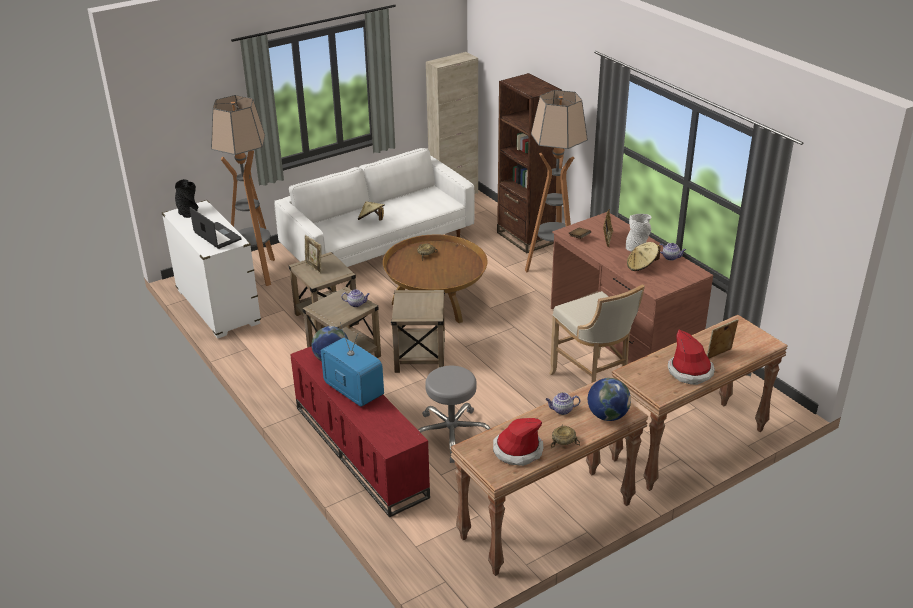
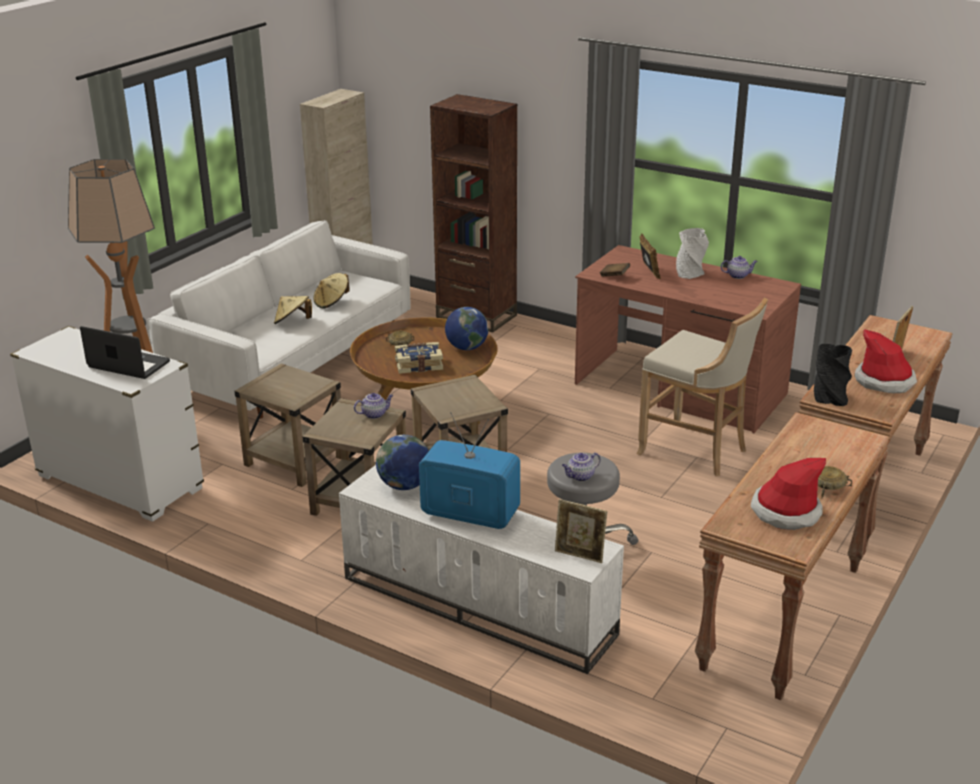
camera: 25 degrees left, 5 degrees down
black vase [175,179,198,218] -> black vase moved to [814,344,852,406]
red tv stand [290,346,430,517] -> white tv stand [339,465,624,674]
picture frame [305,235,321,274] -> picture frame moved to [555,499,607,563]
floor lamp [525,90,588,273] -> none
teapot [545,392,580,415] -> teapot moved to [562,453,601,482]
globe [588,378,631,421] -> globe moved to [445,307,489,350]
beige hat [627,242,660,271] -> beige hat moved to [313,273,350,308]
none -> book [395,342,443,374]

